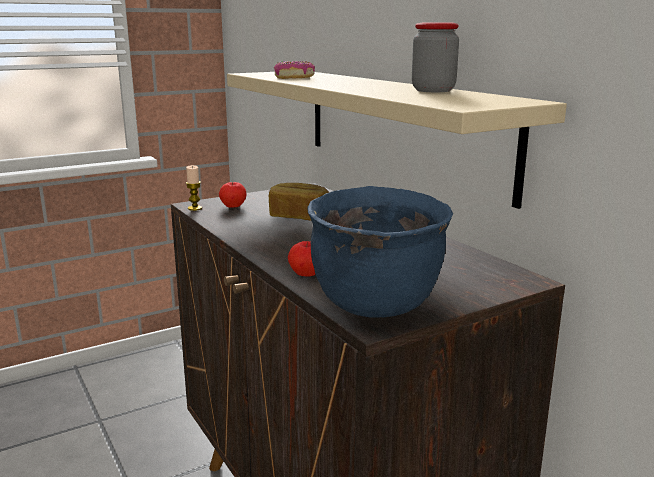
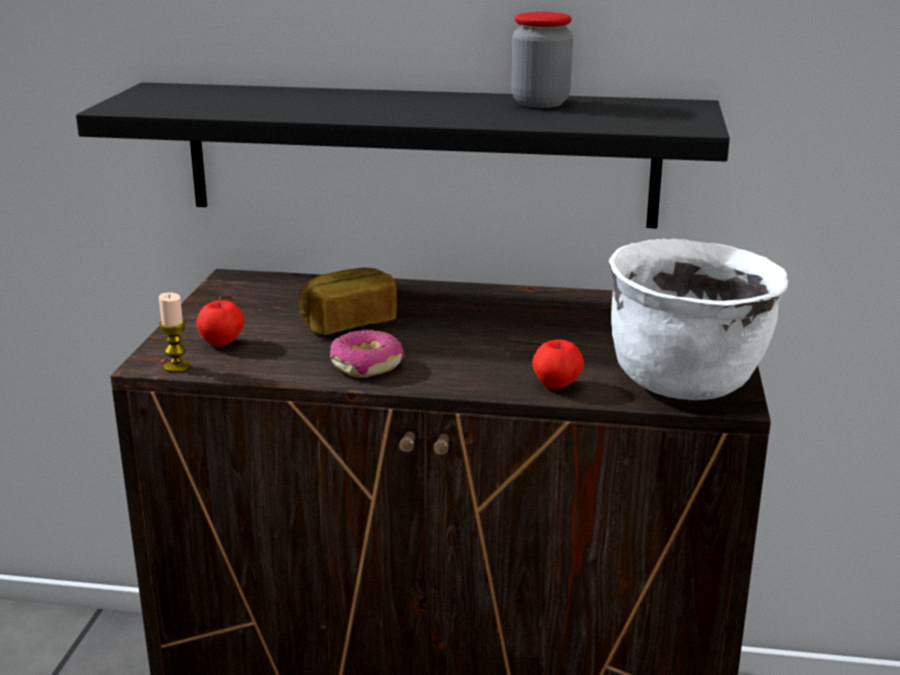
camera: 50 degrees left, 5 degrees up
beige shelf [227,72,567,209] -> black shelf [76,82,730,228]
donut [274,61,315,79] -> donut moved to [330,330,404,378]
blue cooking pot [307,186,453,318] -> white cooking pot [608,239,788,400]

